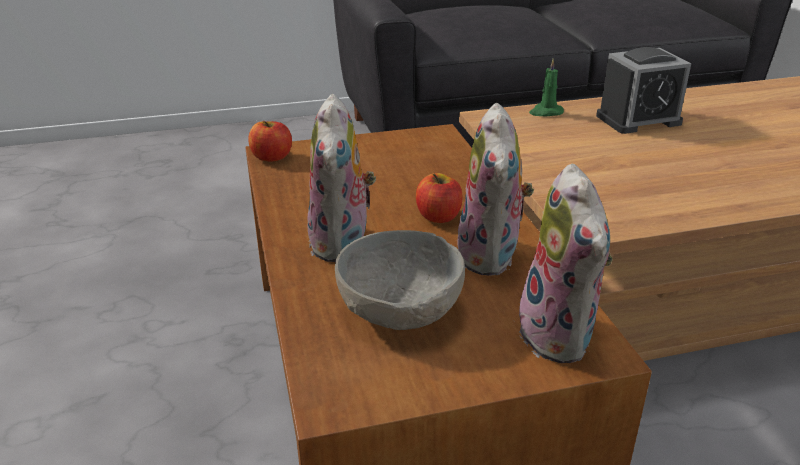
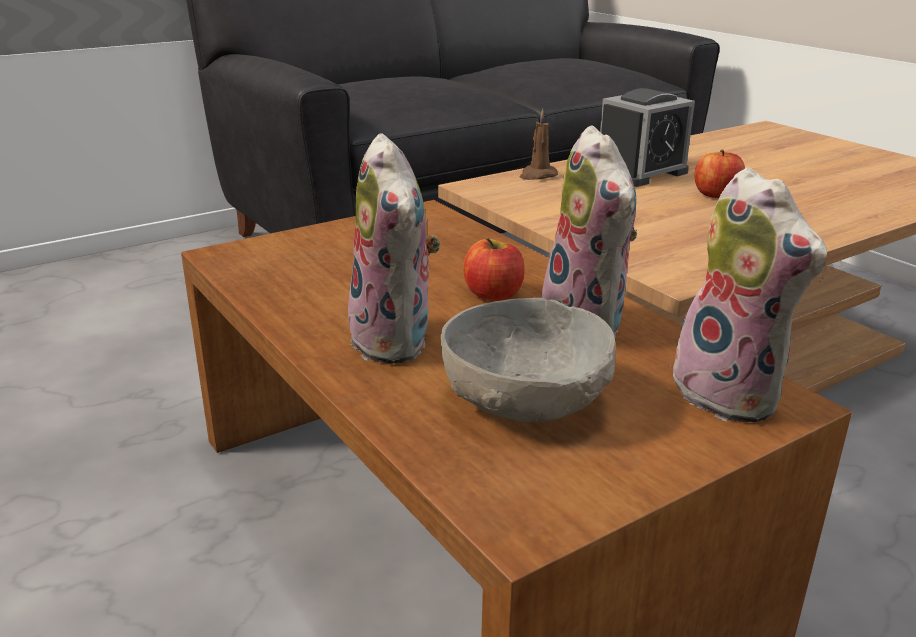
camera: 20 degrees left, 5 degrees down
apple [248,121,292,162] -> apple moved to [695,150,745,198]
green candle [529,58,564,116] -> brown candle [520,109,558,180]

